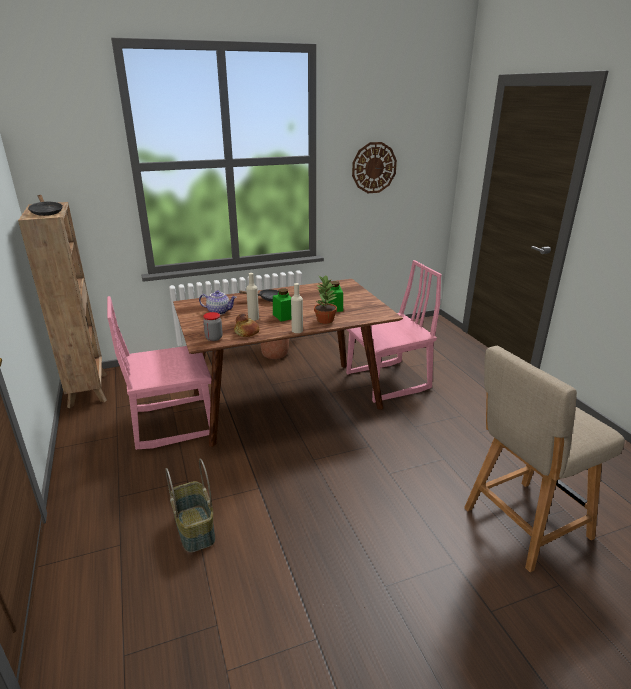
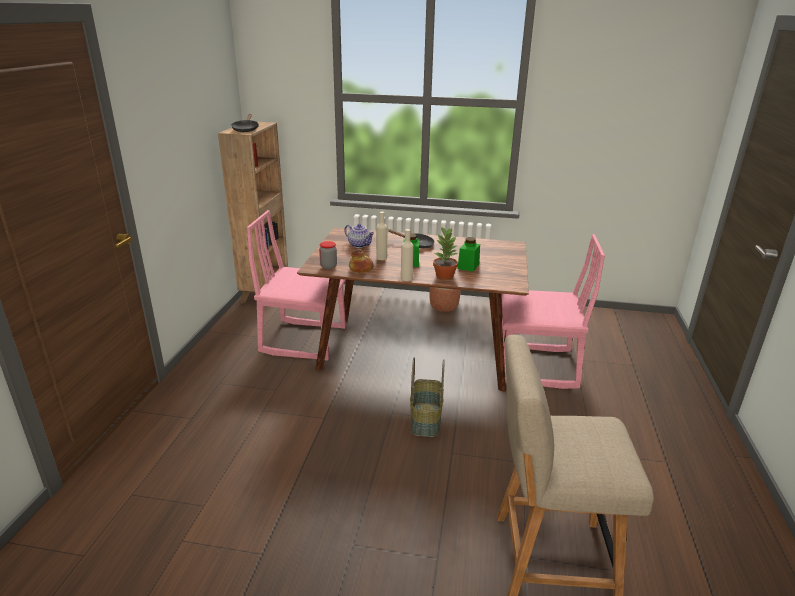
camera: 30 degrees right, 0 degrees up
basket [166,459,215,553] -> basket moved to [410,358,445,437]
wall clock [352,142,397,193] -> none

